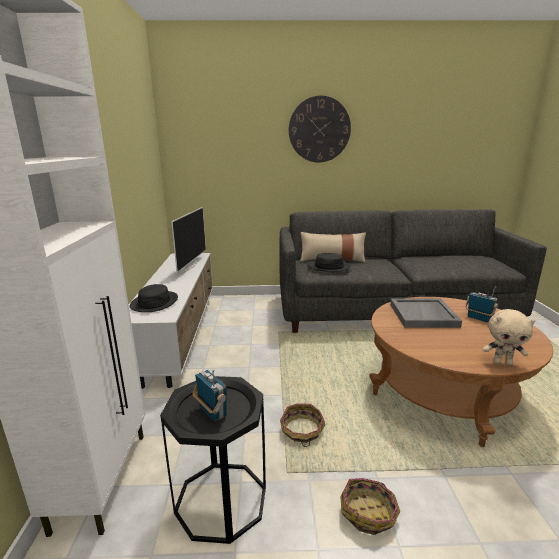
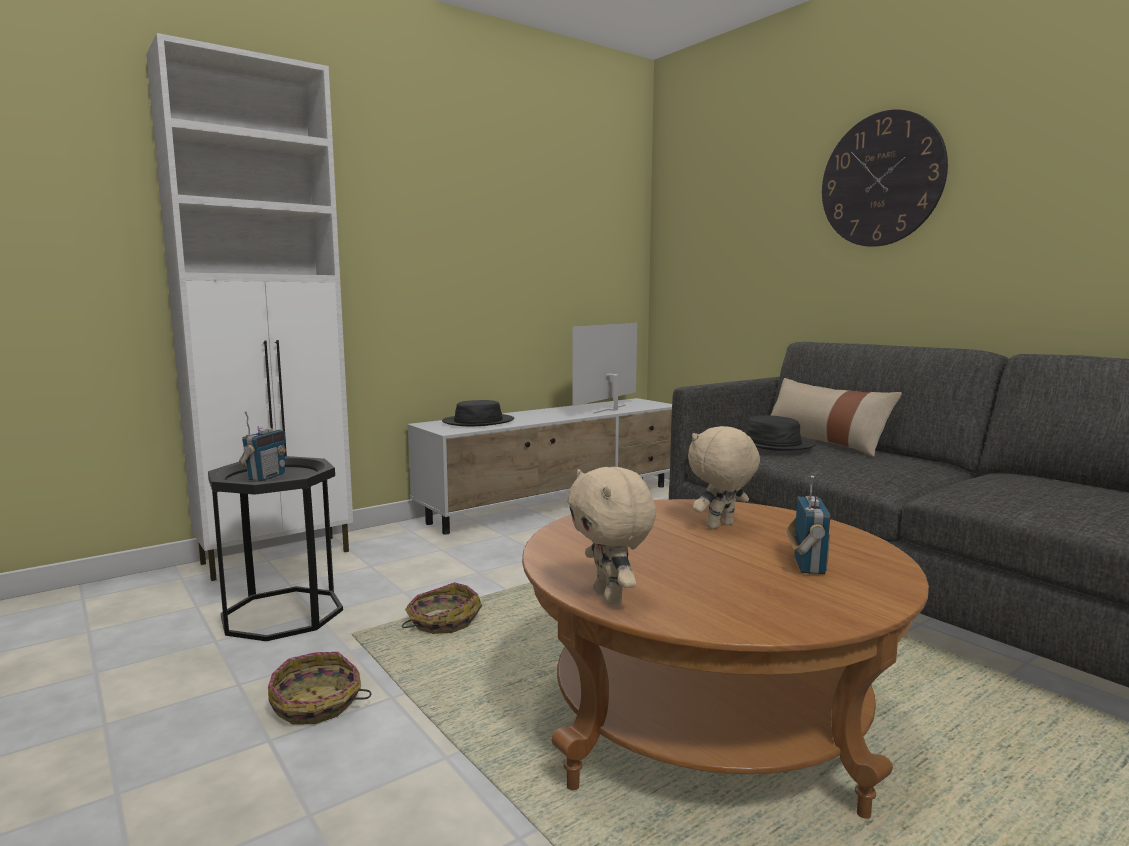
camera: 55 degrees right, 10 degrees down
television [171,207,206,273] -> television turned 150 degrees clockwise [572,323,637,414]
grey tray [390,299,462,328] -> beige plush toy [688,426,760,529]

